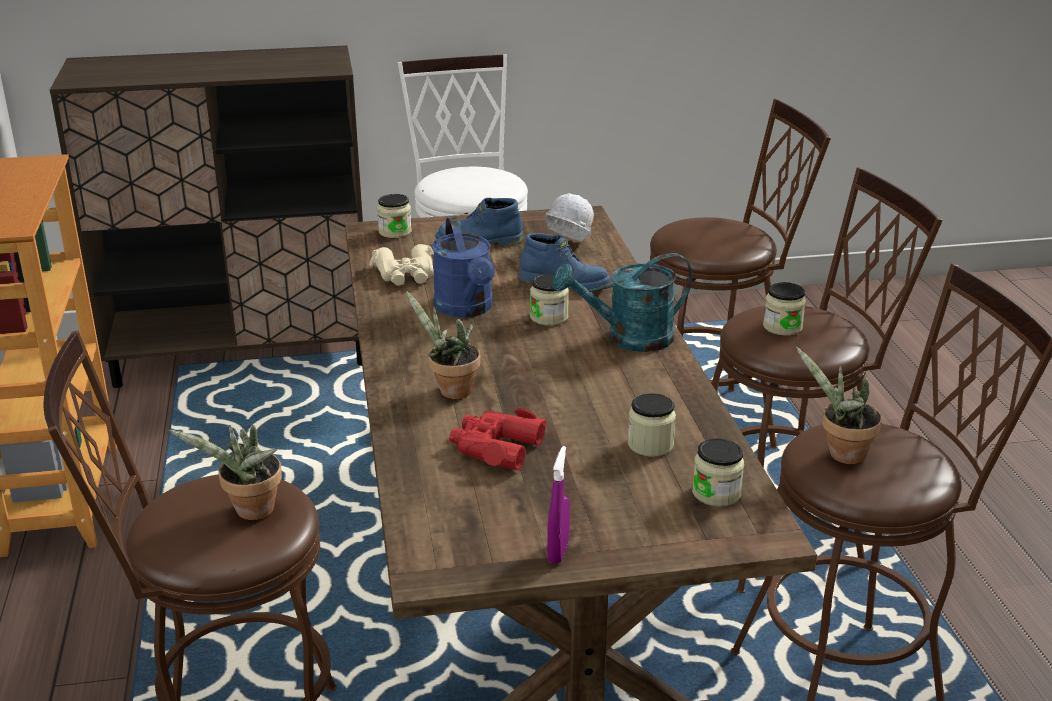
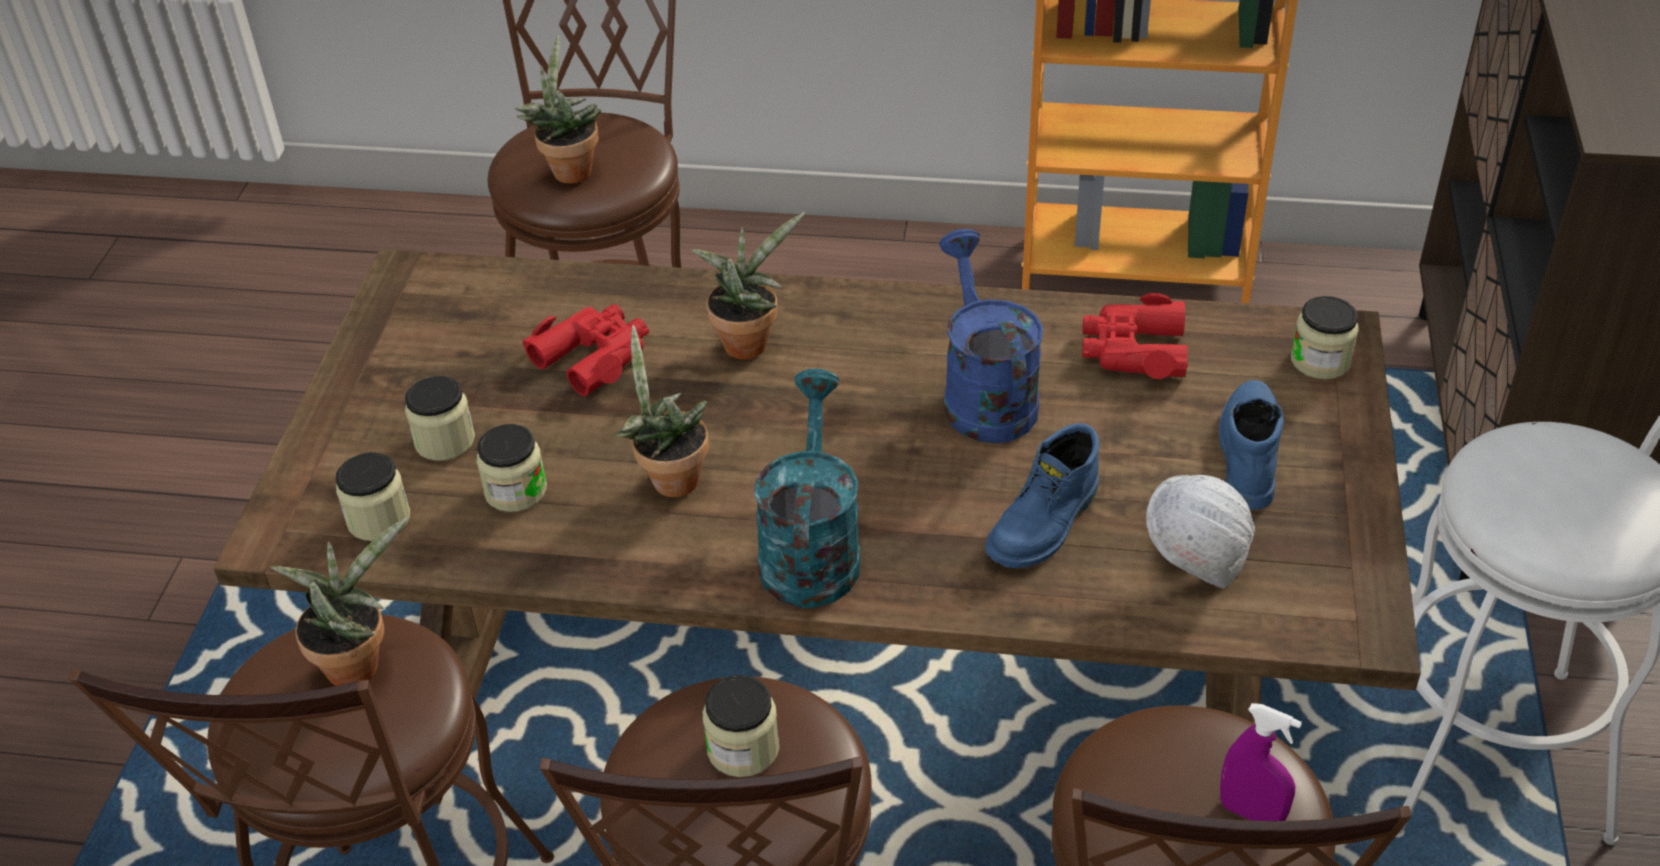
camera: 110 degrees right, 15 degrees up
beige binoculars [369,244,434,286] -> red binoculars [1082,293,1188,379]
blue watering can [432,217,495,318] -> blue watering can turned 75 degrees clockwise [939,229,1043,443]
jar [530,274,569,326] -> jar moved to [405,376,475,461]
purple spray bottle [547,446,570,564] -> purple spray bottle moved to [1220,703,1302,821]
none -> potted plant [613,325,709,497]

